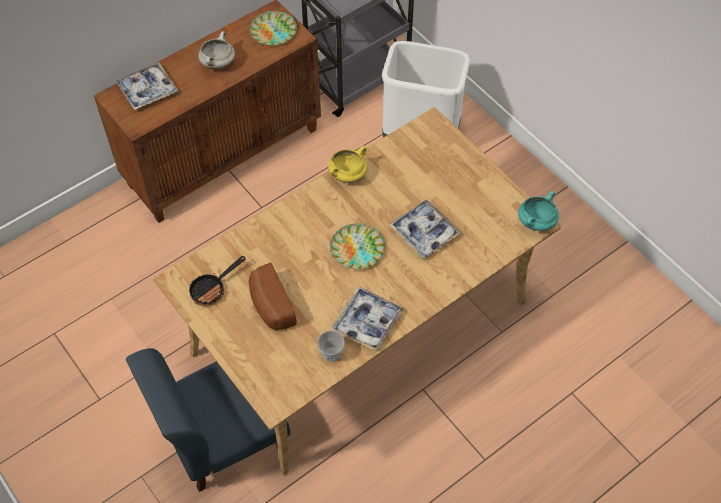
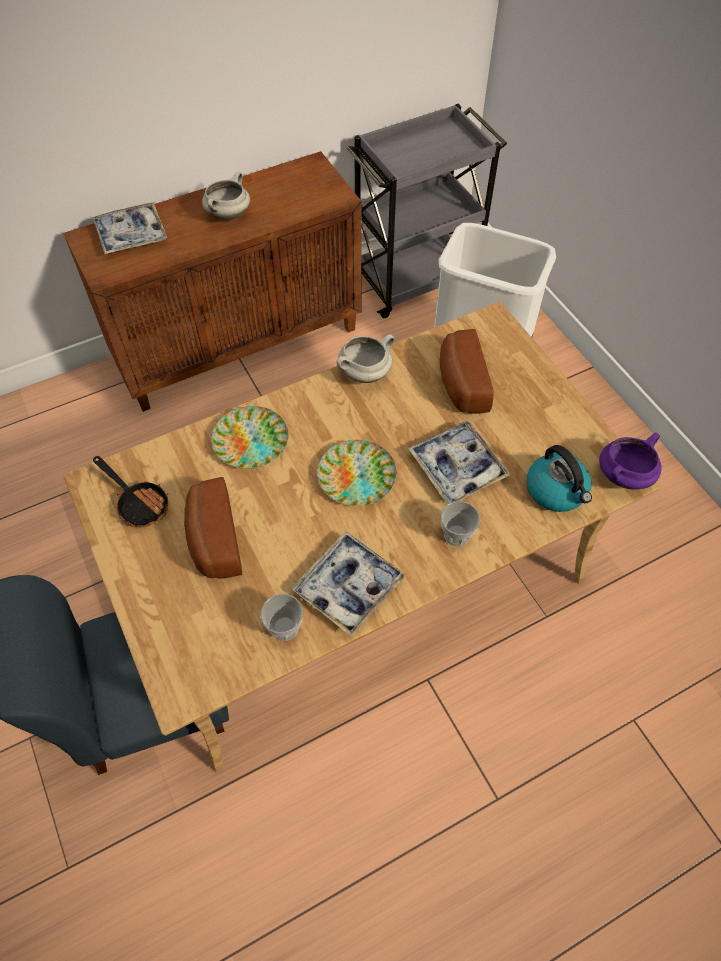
camera: 10 degrees right, 0 degrees up
frying pan [189,256,246,306] -> frying pan turned 105 degrees counterclockwise [93,456,168,527]
plate [249,11,297,46] -> plate moved to [211,406,289,469]
yellow cooking pot [328,146,367,183] -> white cooking pot [336,334,394,383]
turquoise cooking pot [518,191,559,231] -> purple cooking pot [599,433,662,490]
none -> bread [440,329,494,414]
none -> cup [441,501,480,546]
none -> kettle [527,445,592,512]

